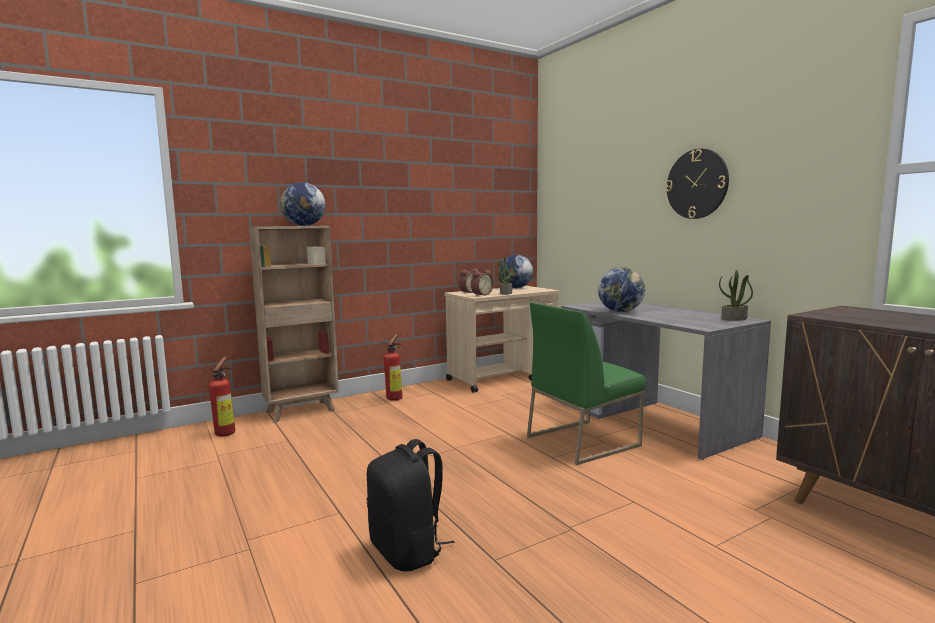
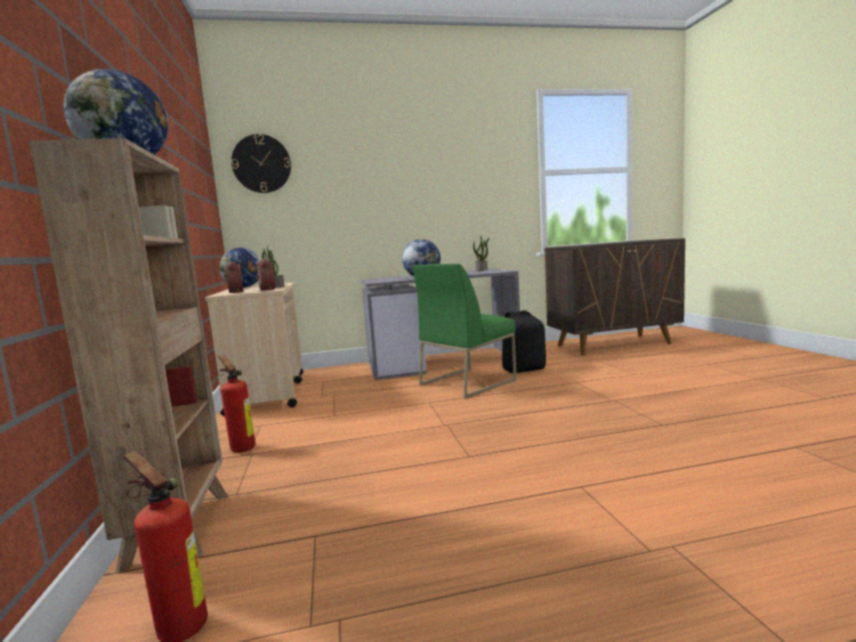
camera: 70 degrees left, 0 degrees up
black backpack [367,439,455,571] -> black backpack moved to [502,310,546,373]
green chair [527,302,646,465] -> green chair turned 60 degrees clockwise [412,263,517,399]
wall clock [666,149,729,219] -> wall clock moved to [231,134,291,193]

